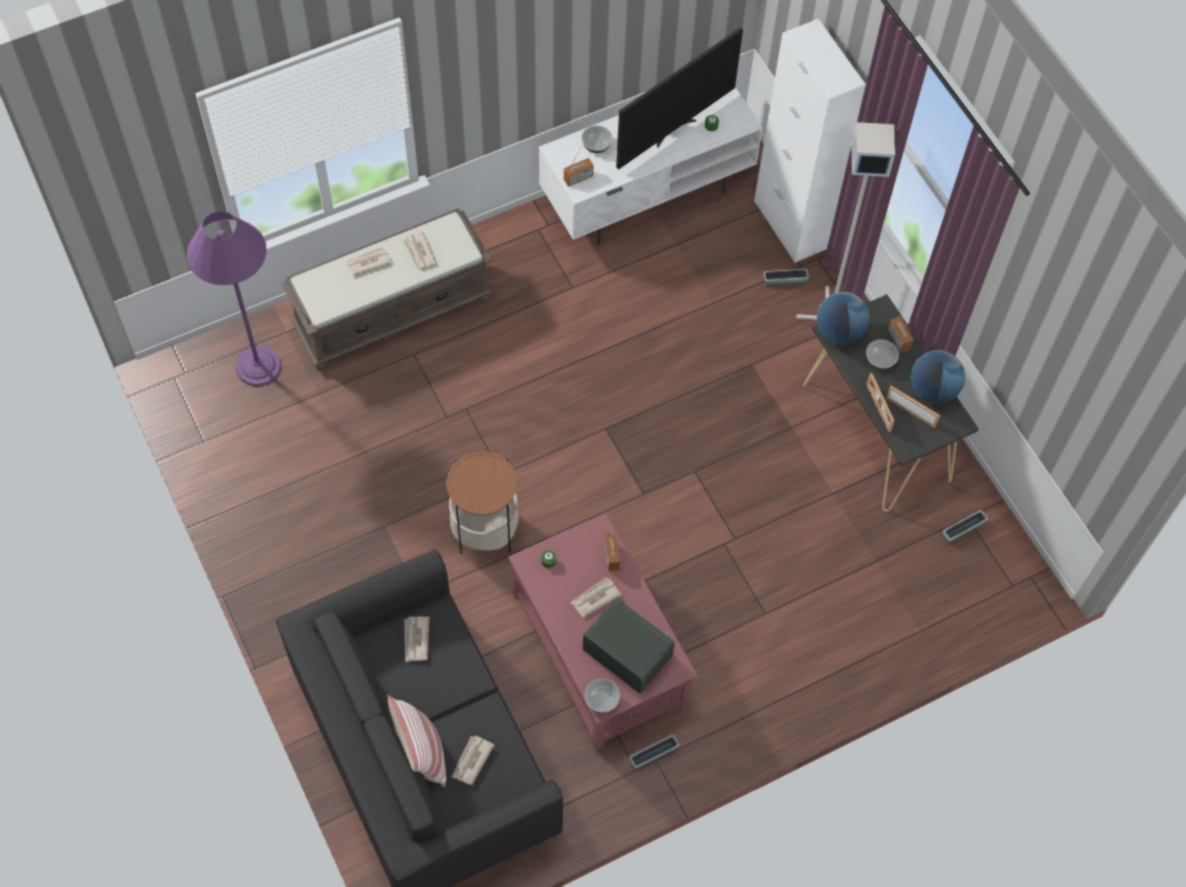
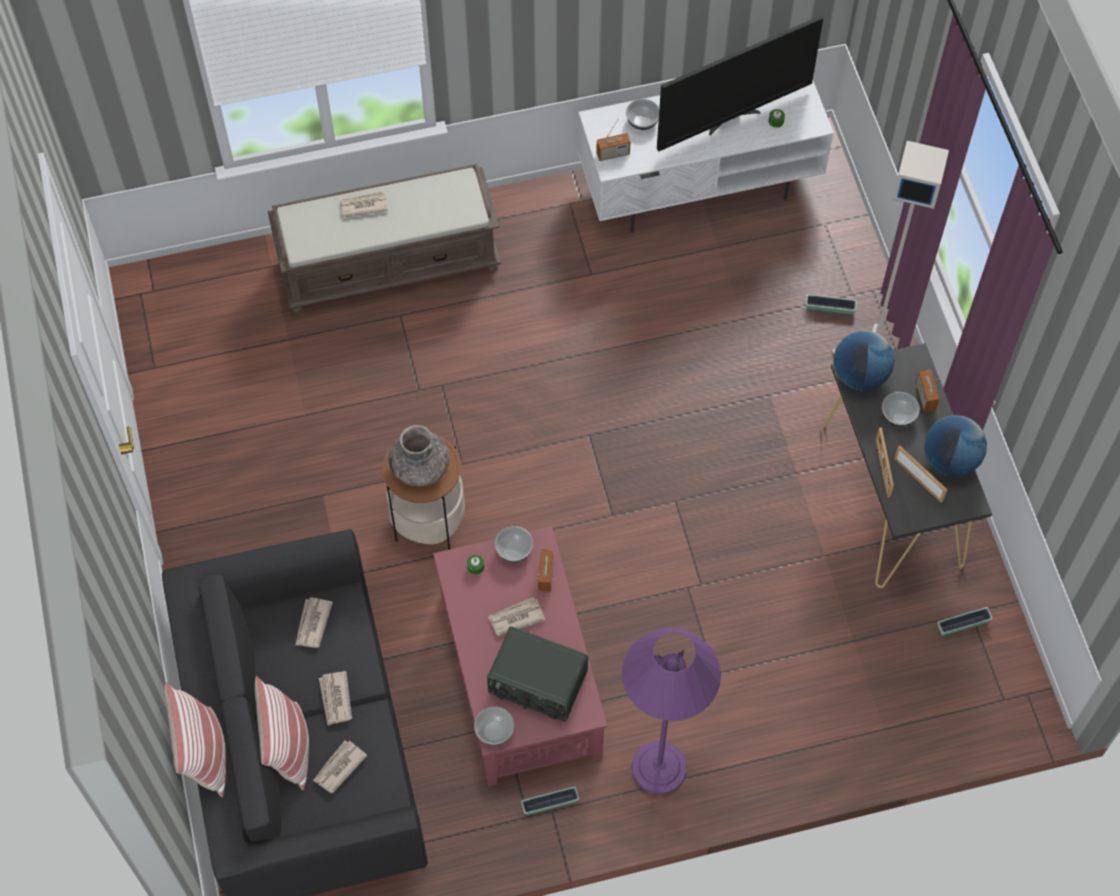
camera: 15 degrees right, 0 degrees up
purple floor lamp [187,211,281,386] -> purple floor lamp moved to [622,628,721,795]
newspaper [403,231,437,272] -> newspaper moved to [319,671,352,725]
radio [583,598,675,694] -> radio turned 150 degrees clockwise [487,626,588,722]
white cabinet [754,19,866,263] -> none
none -> pillow [165,682,226,797]
none -> grey vase [389,425,450,487]
none -> bowl [495,526,533,563]

